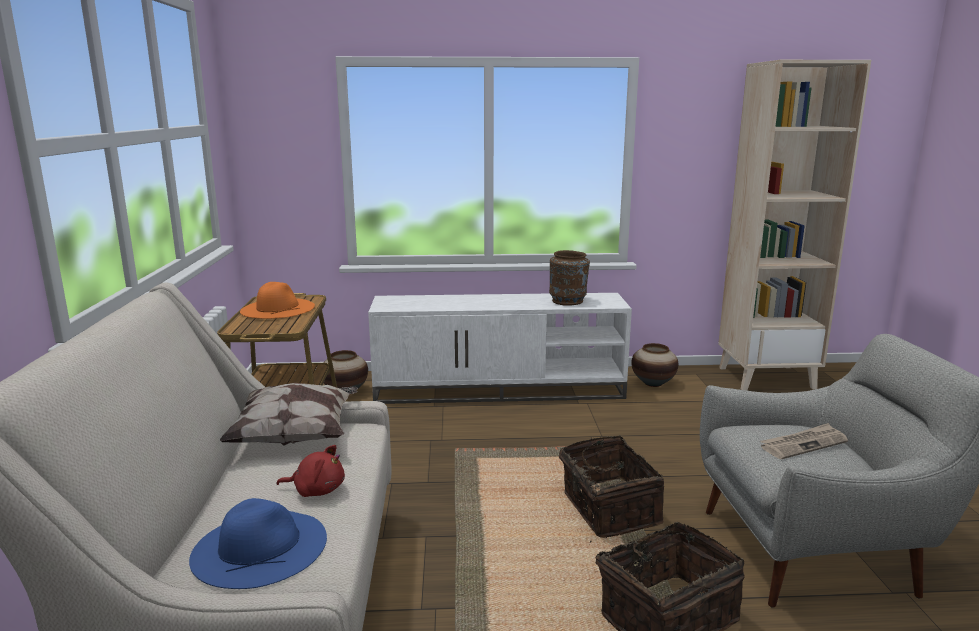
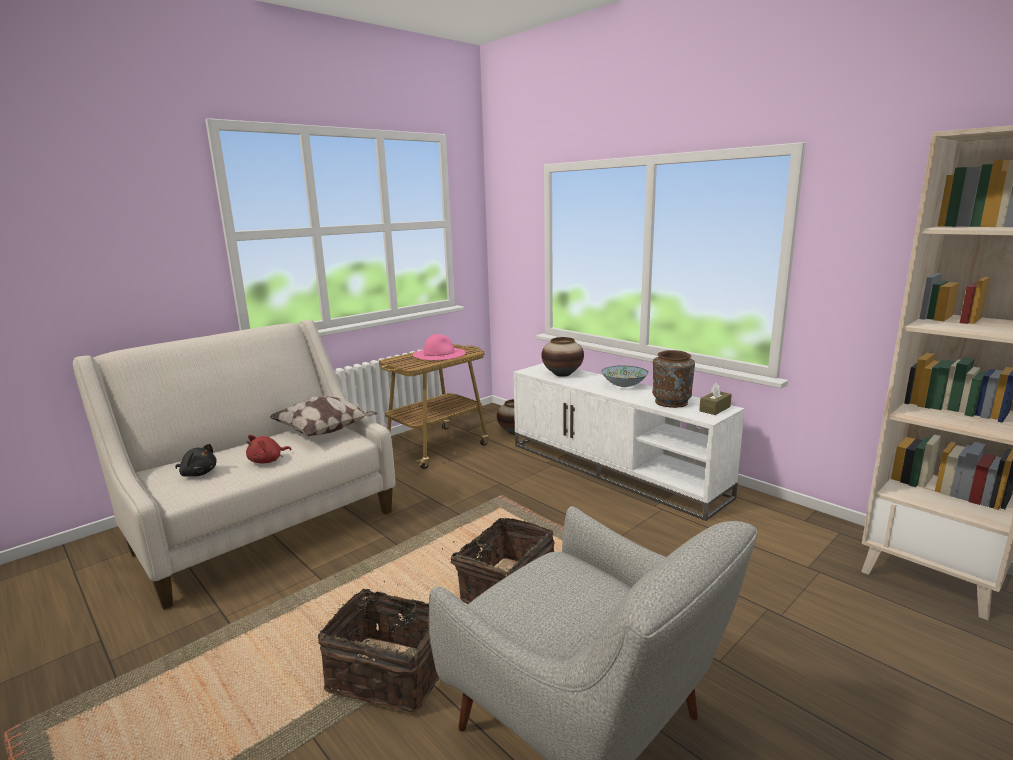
camera: 50 degrees right, 0 degrees up
blue hat [189,498,327,589] -> black plush toy [175,444,217,476]
orange hat [240,282,315,319] -> pink hat [413,334,466,360]
red plush toy [276,445,345,497] -> red plush toy turned 75 degrees clockwise [246,435,291,464]
vase [631,343,678,387] -> vase moved to [542,337,584,377]
newspaper [760,423,848,459] -> none
none -> bowl [601,365,648,387]
none -> brown tissue box [699,383,732,415]

